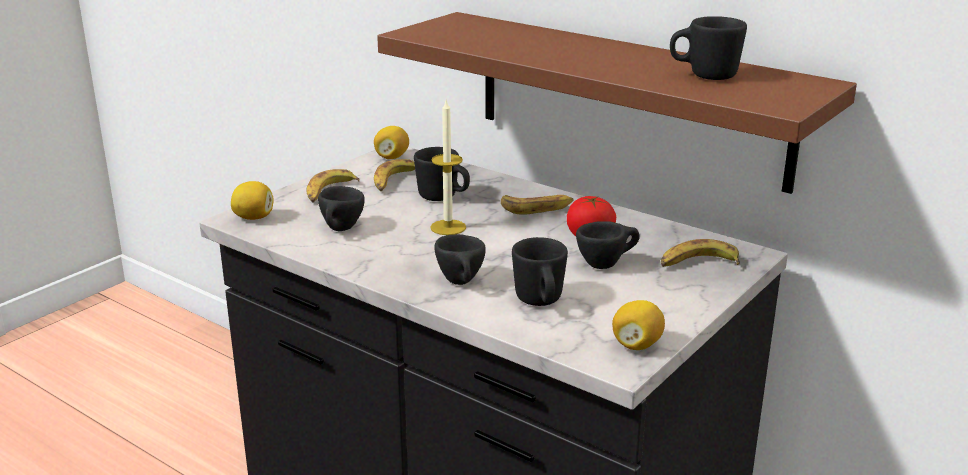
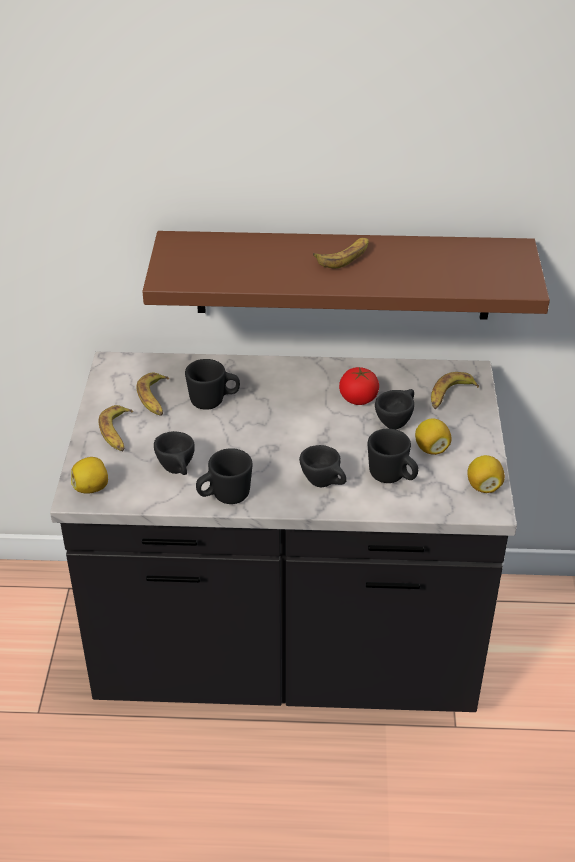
camera: 35 degrees left, 15 degrees up
lemon [374,126,409,159] -> lemon moved to [415,418,451,455]
candle [430,100,466,235] -> none
banana [501,195,574,215] -> banana moved to [313,238,369,269]
black mug [670,16,747,80] -> black mug moved to [196,448,252,504]

